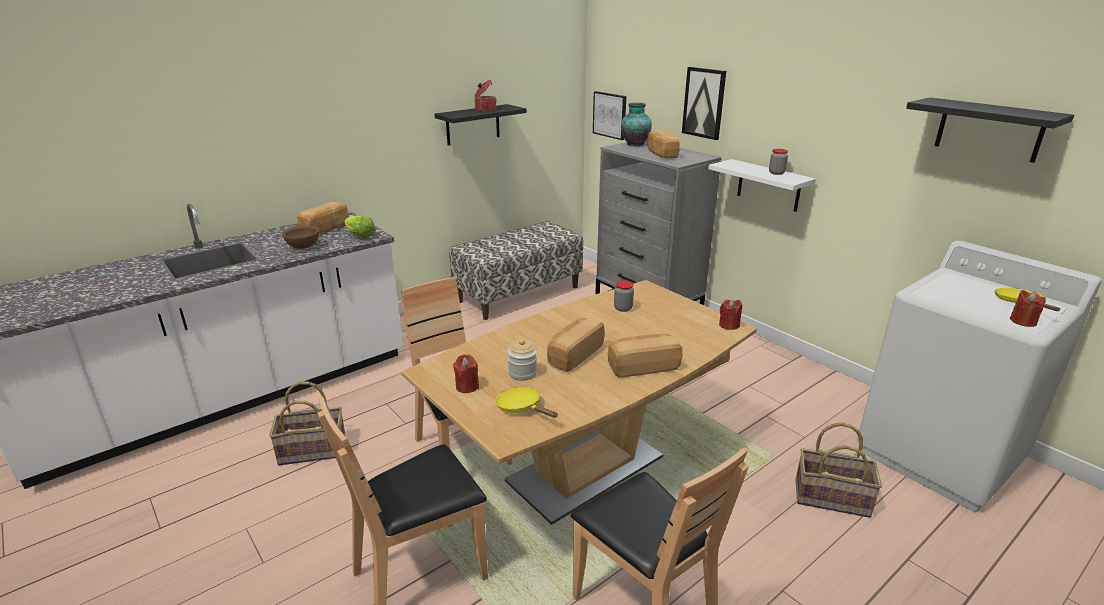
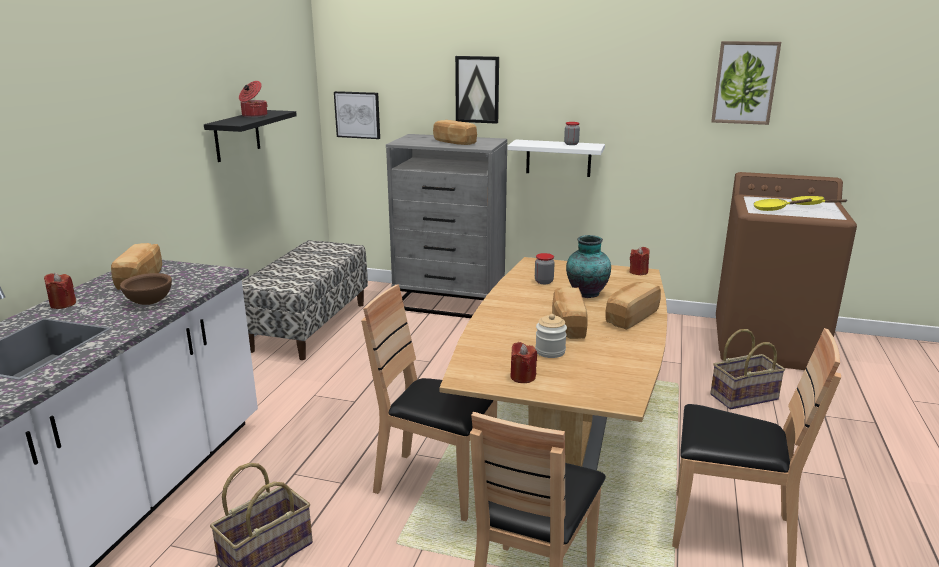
camera: 35 degrees left, 5 degrees down
lettuce [345,215,376,238] -> none
yellow frying pan [495,387,558,418] -> yellow frying pan moved to [753,199,813,211]
vase [621,102,652,147] -> vase moved to [566,235,611,298]
white washing machine [857,241,1102,512] -> brown washing machine [716,172,857,370]
black shelf [906,97,1074,163] -> picture [711,41,781,125]
red candle [1010,290,1046,327] -> red candle moved to [44,273,76,309]

